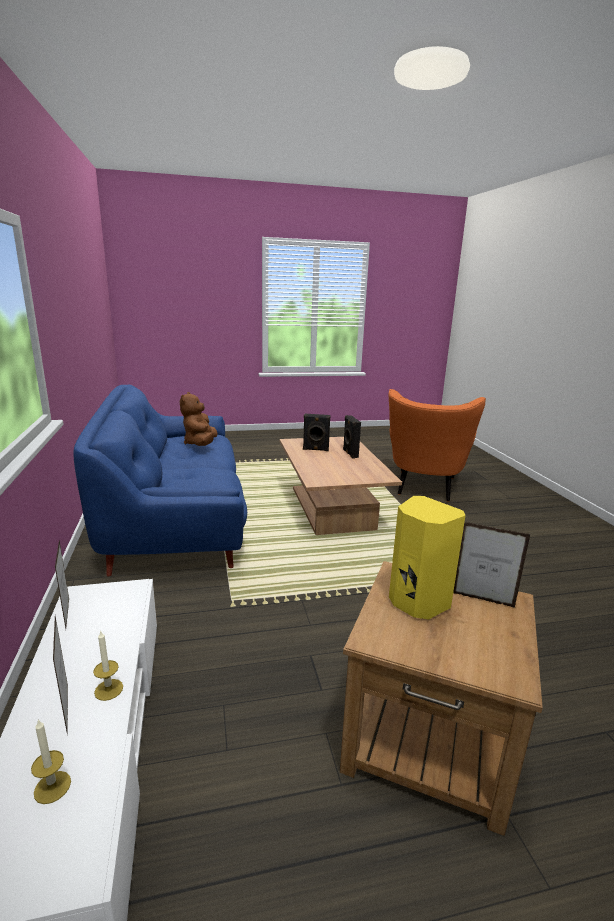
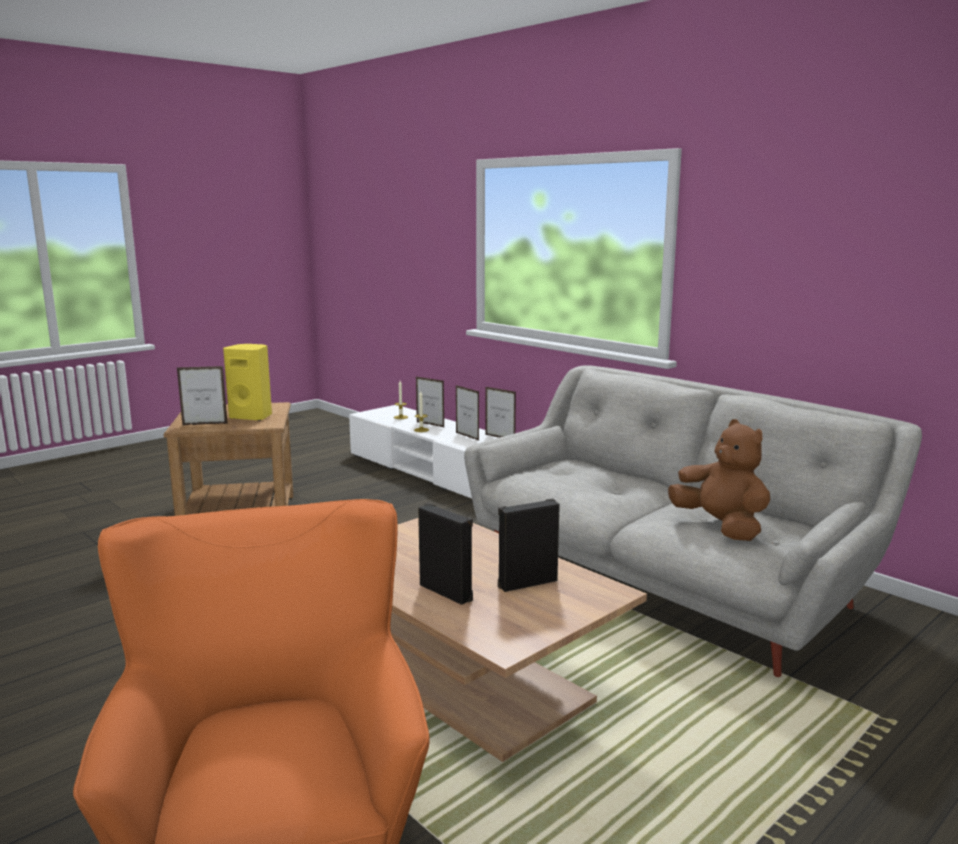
camera: 150 degrees right, 5 degrees down
blue sofa [73,385,247,577] -> grey sofa [464,365,922,677]
none -> picture frame [456,385,479,441]

